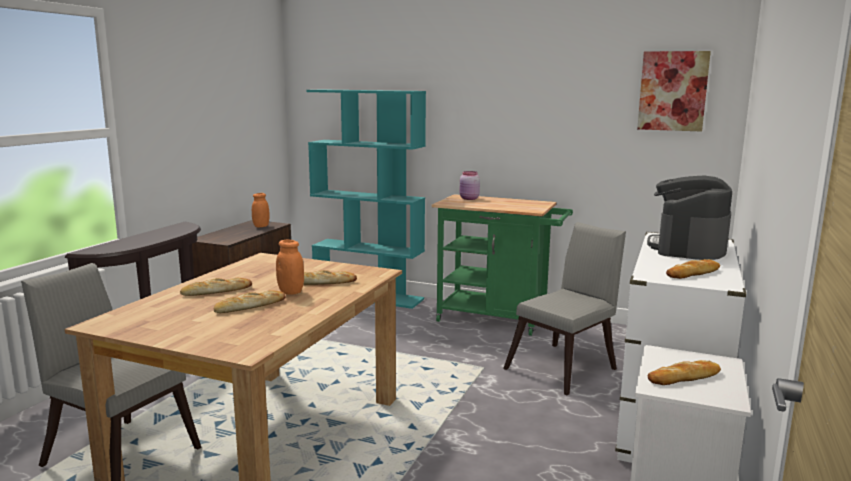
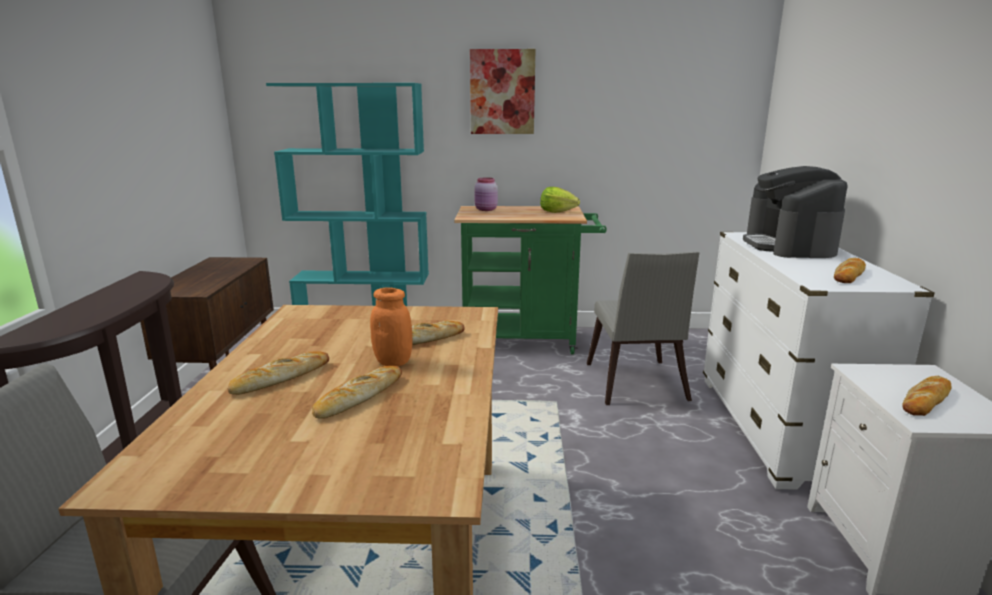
camera: 20 degrees left, 5 degrees up
orange jar [252,193,269,228] -> none
grey chair [503,222,626,395] -> grey chair turned 150 degrees clockwise [587,252,700,405]
picture [637,51,711,132] -> picture moved to [470,49,535,134]
none -> lettuce [540,187,580,213]

